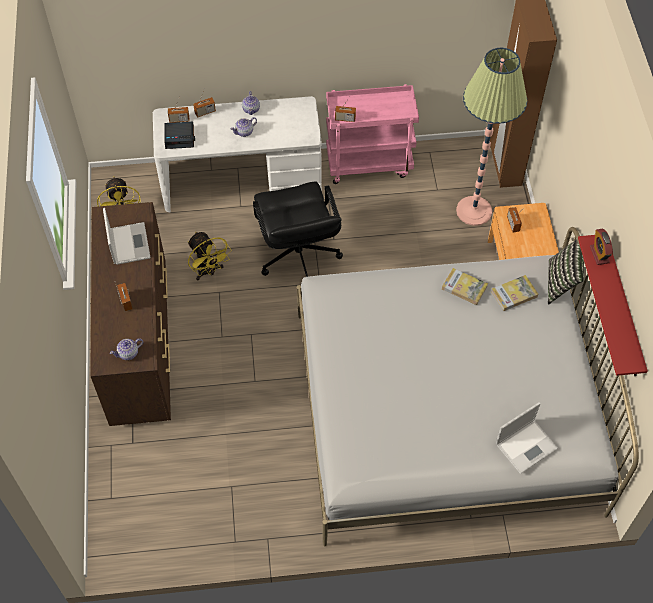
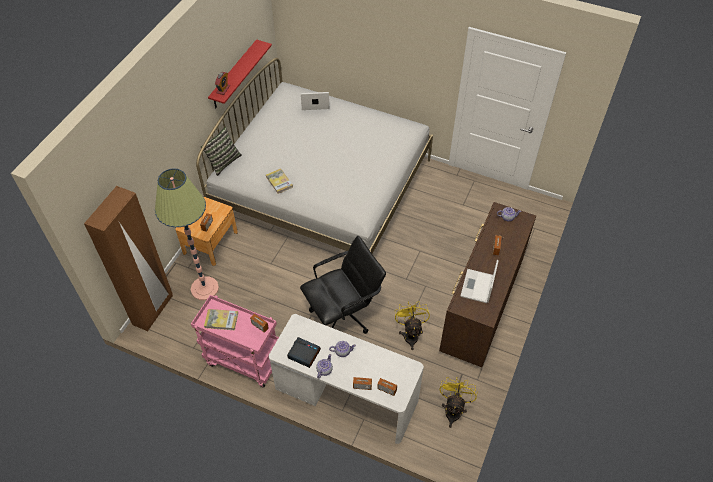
camera: 150 degrees left, 5 degrees down
alarm clock [164,122,195,149] -> alarm clock moved to [287,337,321,368]
black office chair [253,182,343,277] -> black office chair turned 45 degrees clockwise [300,236,386,334]
book [491,275,538,311] -> book moved to [204,309,238,330]

